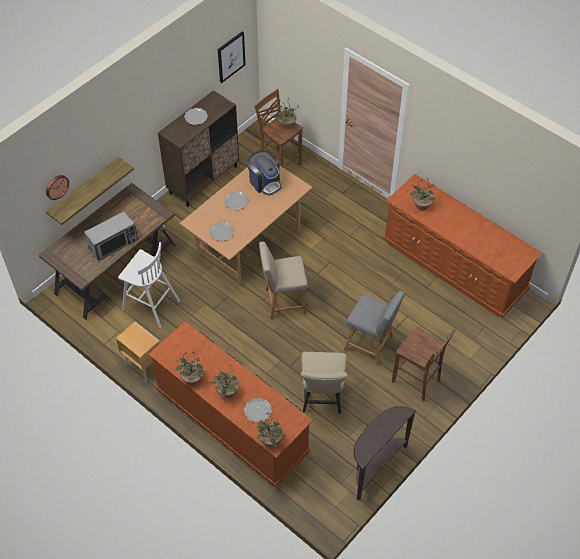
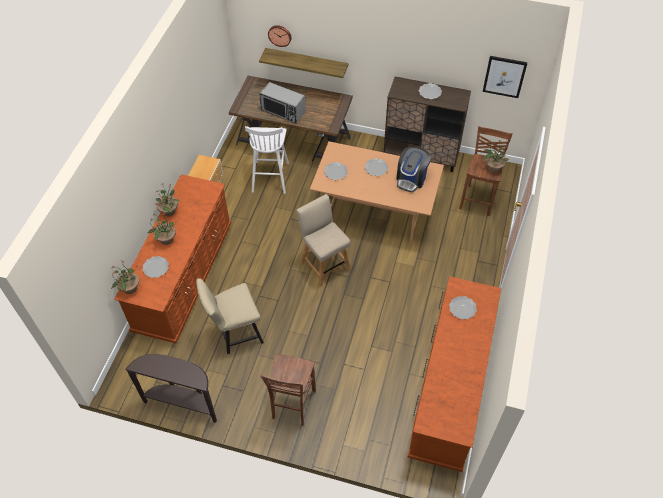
camera: 65 degrees right, 0 degrees up
grey chair [344,291,405,365] -> none
potted plant [410,178,436,211] -> plate [449,296,477,319]

